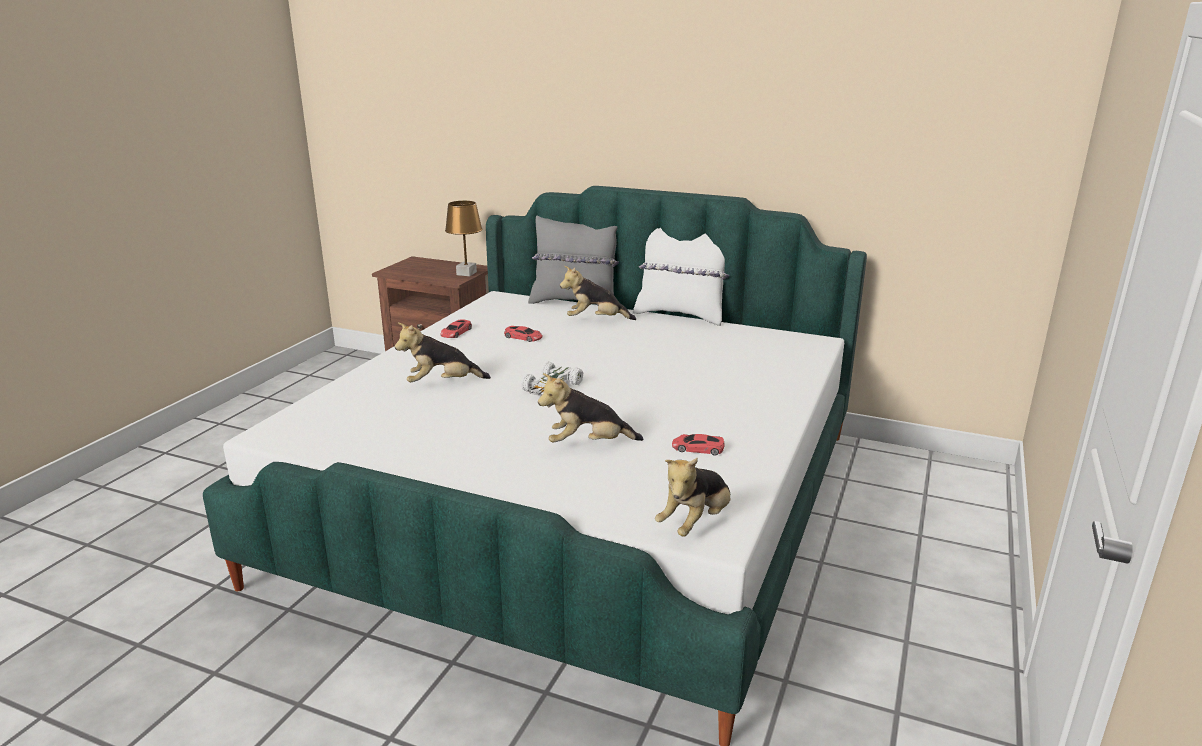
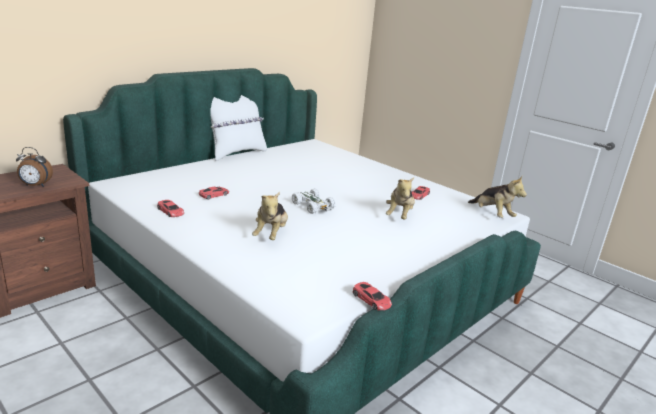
camera: 70 degrees left, 0 degrees up
brown table lamp [445,201,482,276] -> none
grey pillow [528,216,619,305] -> none
plush toy [560,266,636,320] -> none
none -> alarm clock [16,147,53,187]
none -> red toy car [353,282,392,310]

